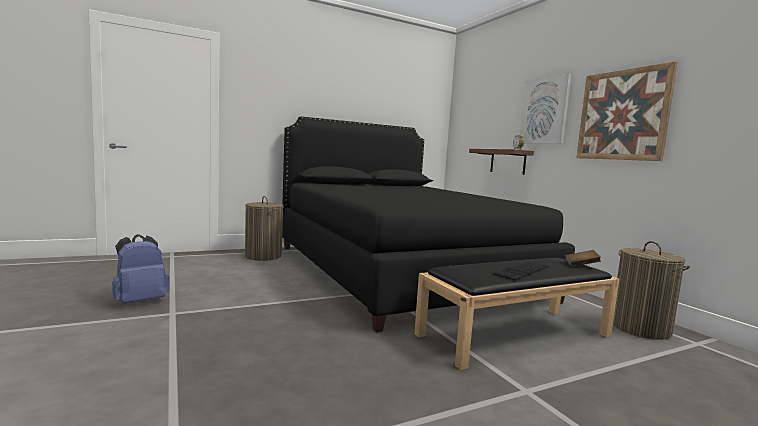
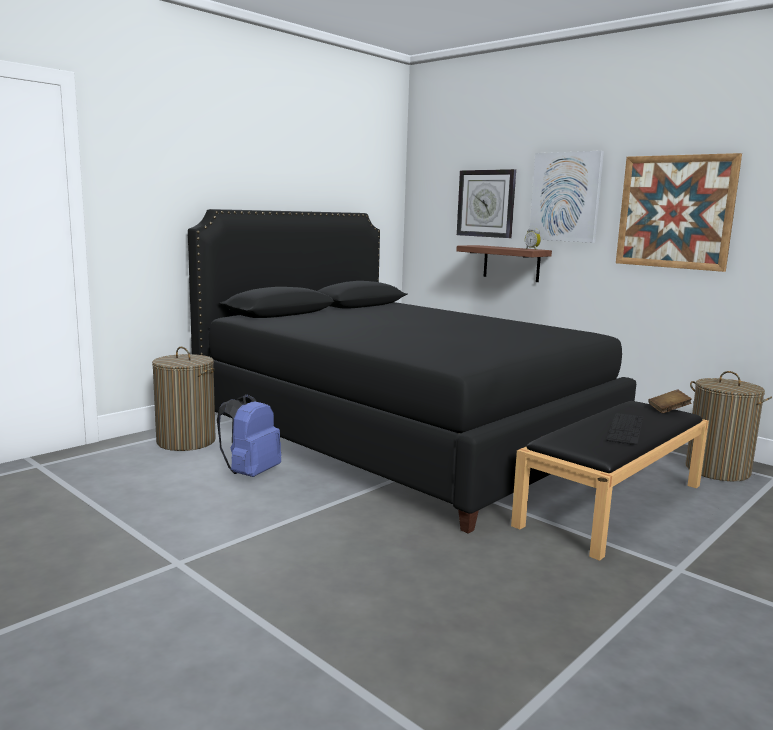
camera: 20 degrees left, 5 degrees up
blue backpack [112,234,170,303] -> blue backpack moved to [217,394,281,477]
none -> wall clock [457,169,516,238]

